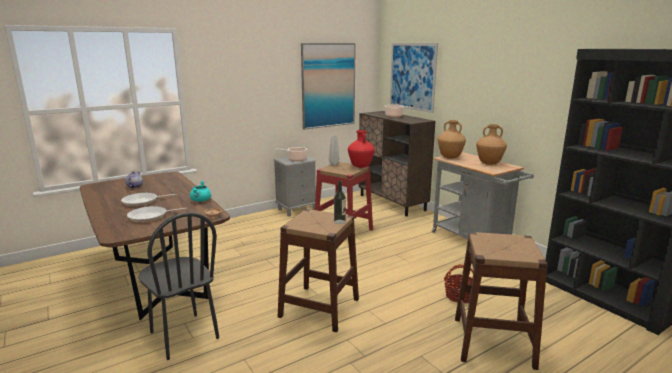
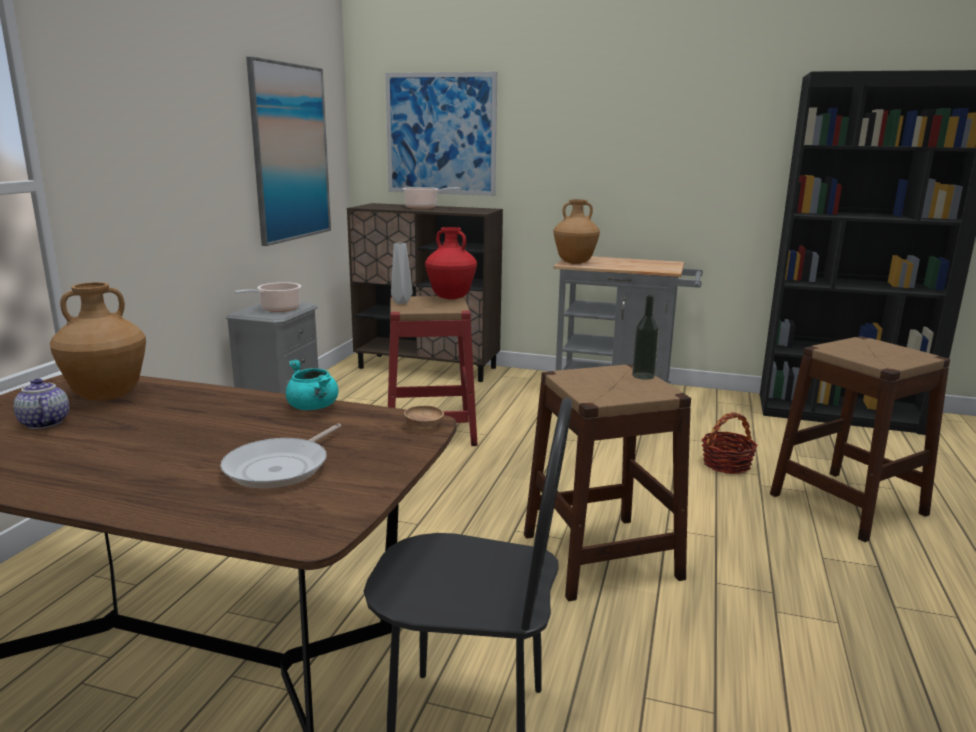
camera: 40 degrees left, 0 degrees up
frying pan [121,193,177,206] -> none
brown vase [476,124,507,165] -> brown vase moved to [50,282,146,401]

